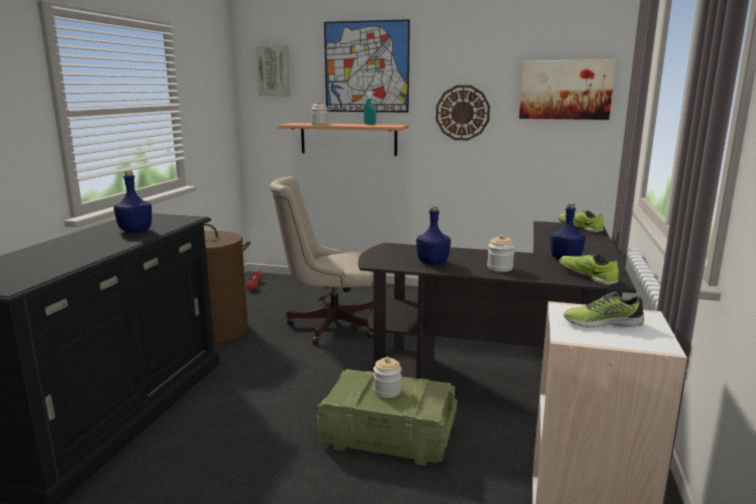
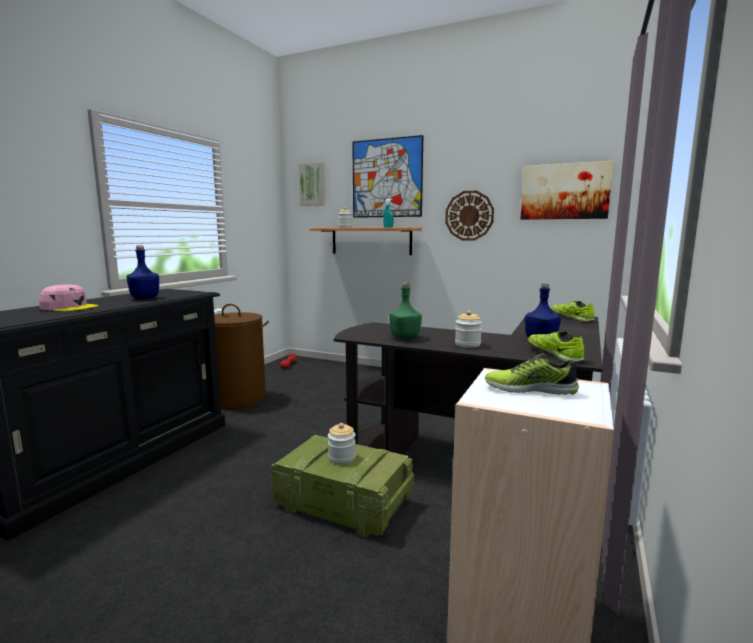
camera: 10 degrees right, 5 degrees down
beige office chair [270,176,374,344] -> none
blue bottle [416,206,451,265] -> green bottle [389,282,422,339]
none -> pink cap [39,284,99,311]

